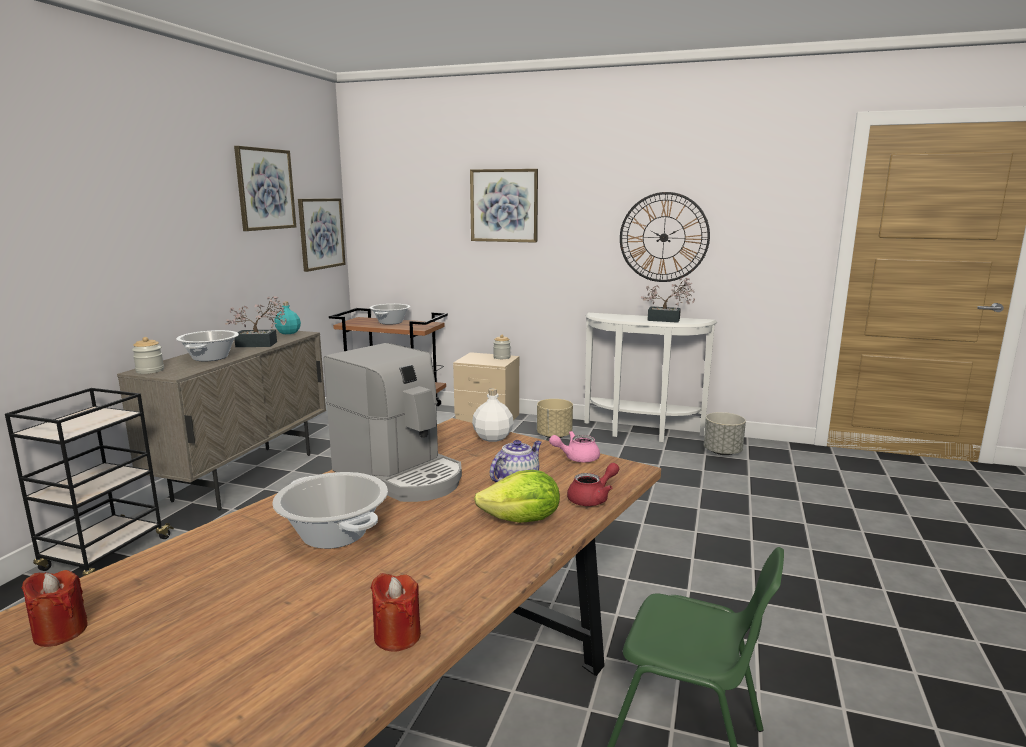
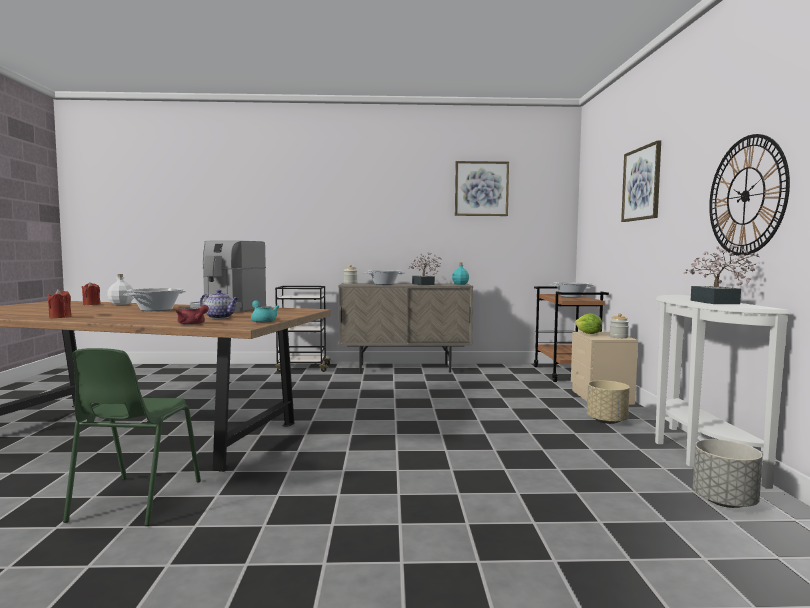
camera: 70 degrees right, 10 degrees down
picture [298,198,346,272] -> none
white bottle [472,388,514,442] -> white bottle moved to [107,274,134,305]
lettuce [474,470,560,523] -> lettuce moved to [575,314,602,334]
pink teapot [549,431,600,462] -> turquoise teapot [251,300,279,323]

